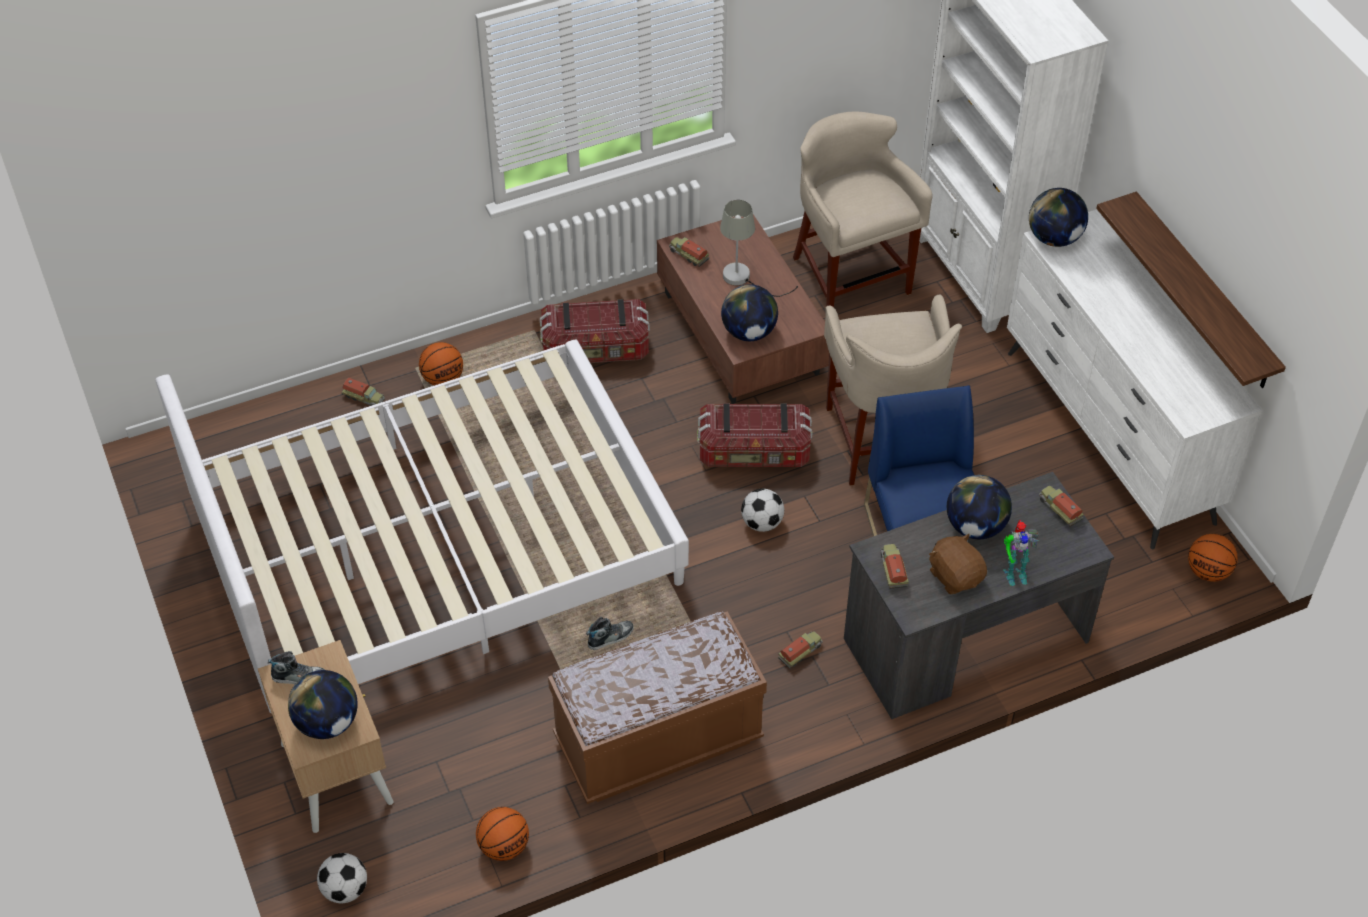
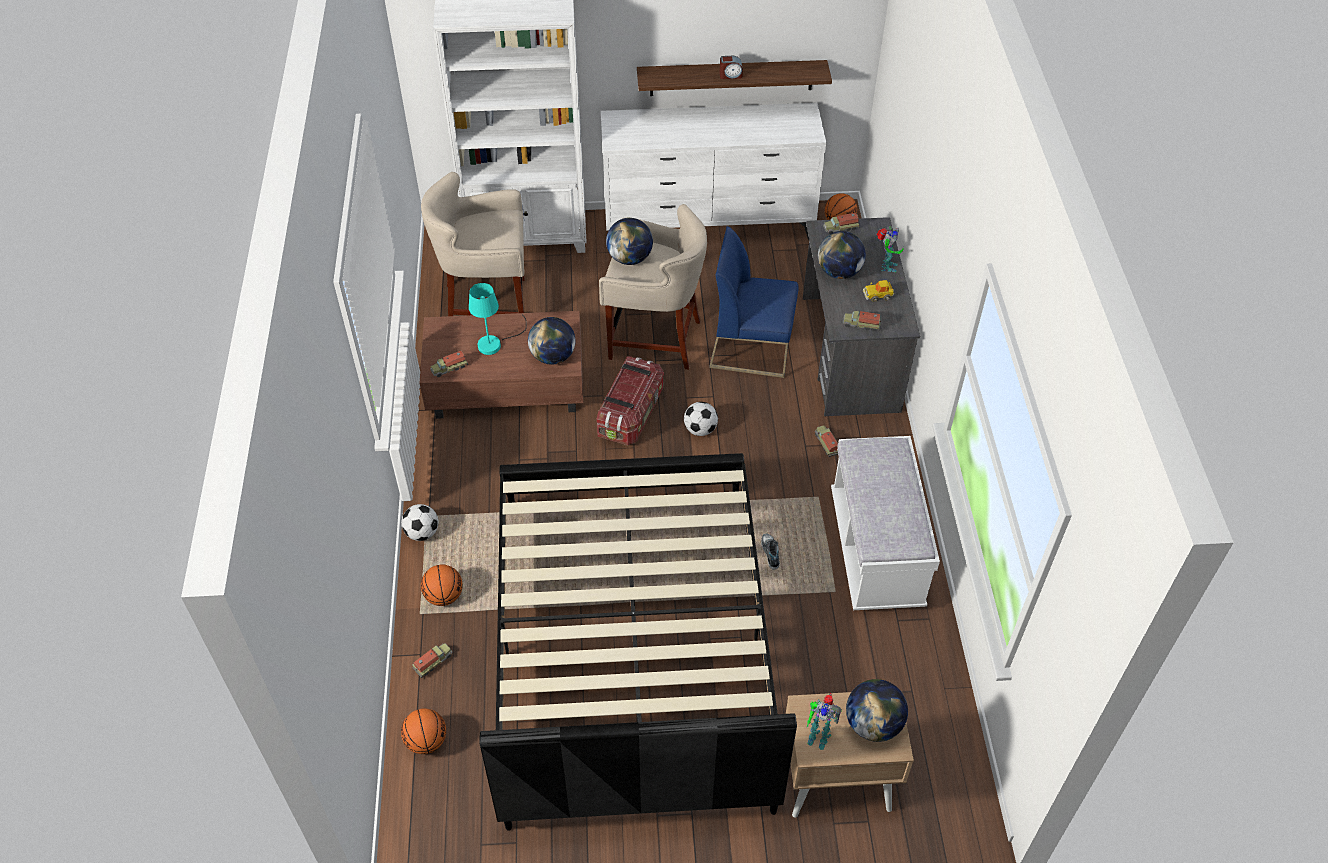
camera: 70 degrees left, 0 degrees up
white bed [156,340,689,714] -> black bed [480,453,797,831]
shoe [268,651,325,684] -> toy robot [807,693,842,750]
football [317,853,367,903] -> football moved to [401,504,439,541]
basketball [476,807,529,861] -> basketball moved to [401,708,446,754]
storage box [540,299,650,363] -> none
brown bench [548,611,767,804] -> white bench [831,436,940,610]
grey table lamp [720,200,798,297] -> turquoise table lamp [469,283,527,355]
brown plush toy [929,533,987,594] -> toy car [863,280,894,302]
globe [1029,188,1088,247] -> globe moved to [606,218,653,265]
none -> alarm clock [719,56,743,79]

